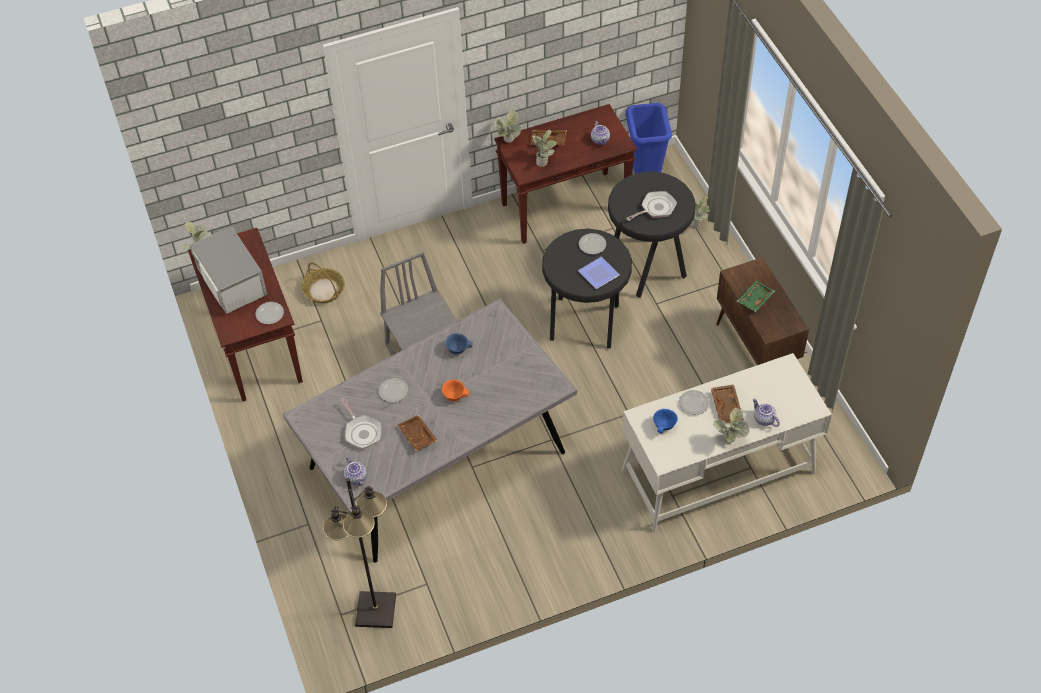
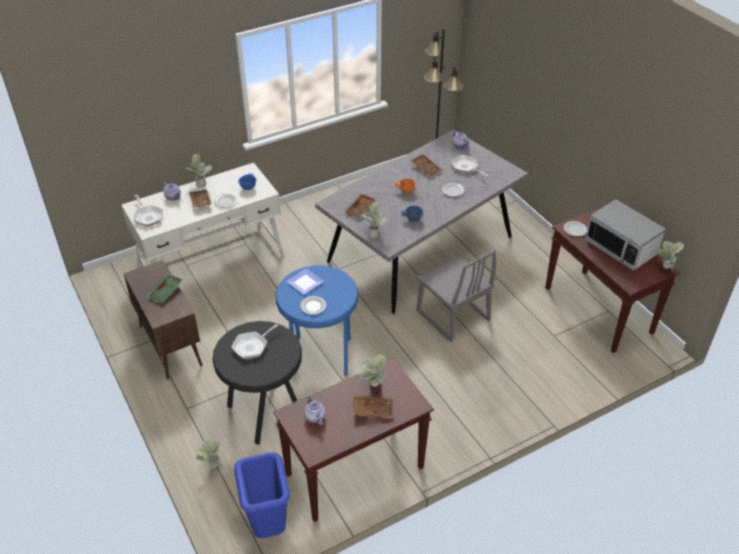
camera: 170 degrees right, 10 degrees down
basket [301,262,345,303] -> none
potted plant [494,110,521,143] -> potted plant moved to [362,203,388,238]
black stool [542,229,632,348] -> blue stool [276,265,358,375]
none -> frying pan [134,195,163,227]
none -> brown tray [344,194,376,219]

